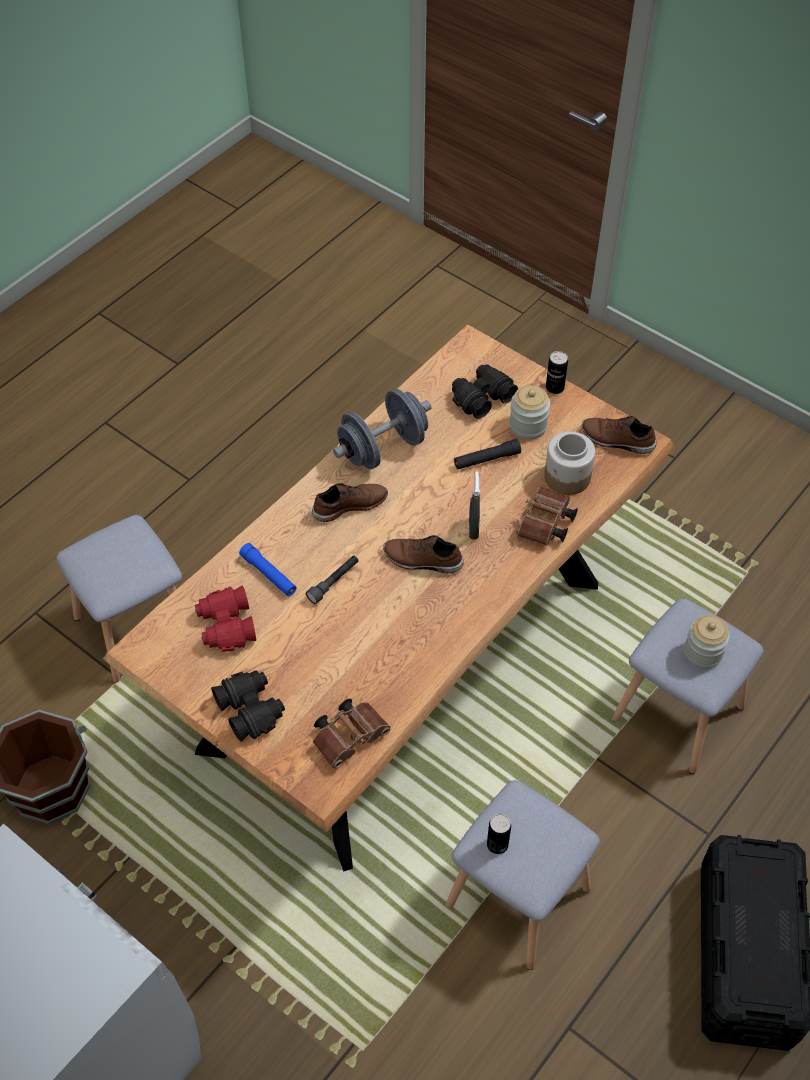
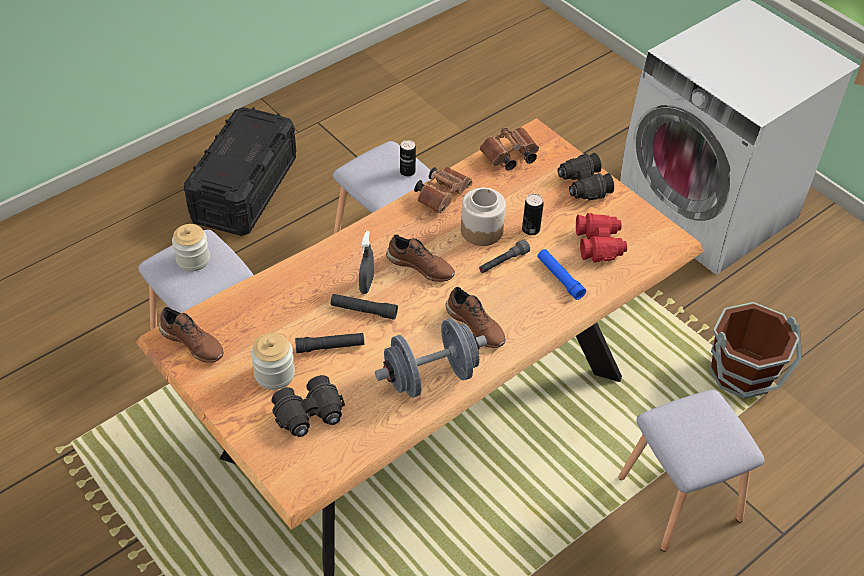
camera: 170 degrees left, 5 degrees down
brown shoe [312,483,388,522] -> brown shoe turned 120 degrees counterclockwise [446,287,506,348]
brown binoculars [516,487,578,545] -> brown binoculars moved to [414,167,472,214]
jar [544,432,595,495] -> jar moved to [461,188,506,246]
can [546,351,568,394] -> can moved to [522,194,544,235]
none -> black flashlight [330,294,398,320]

